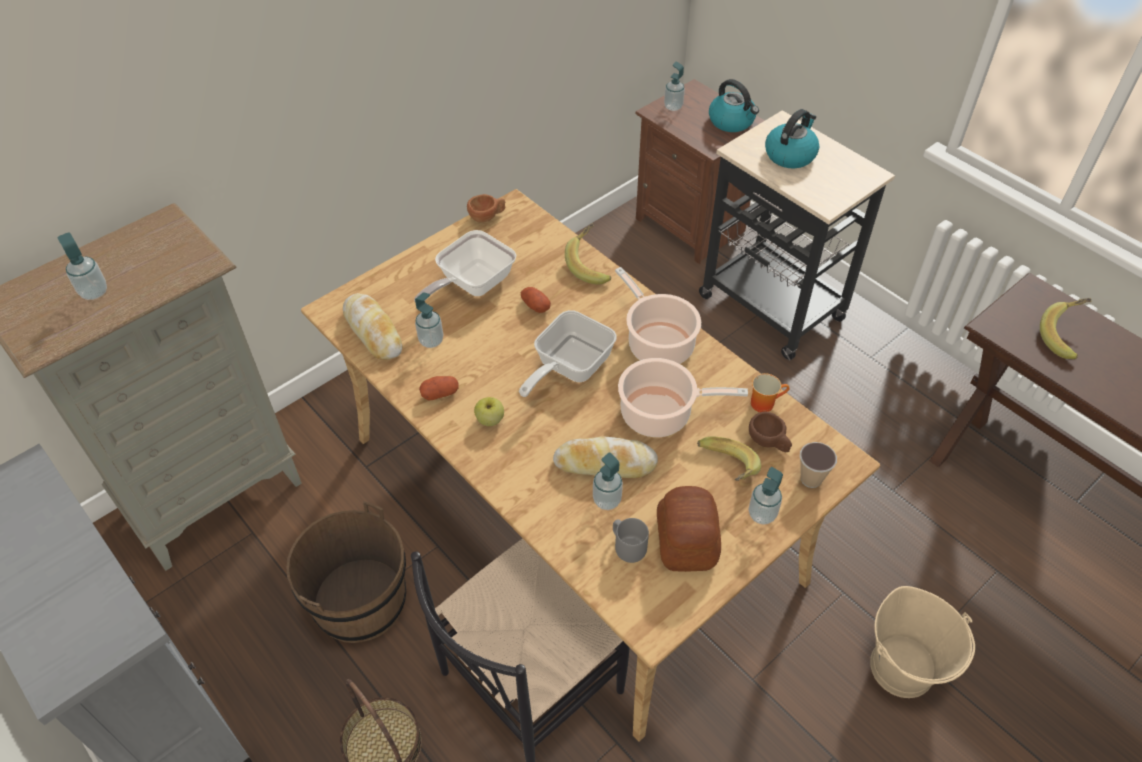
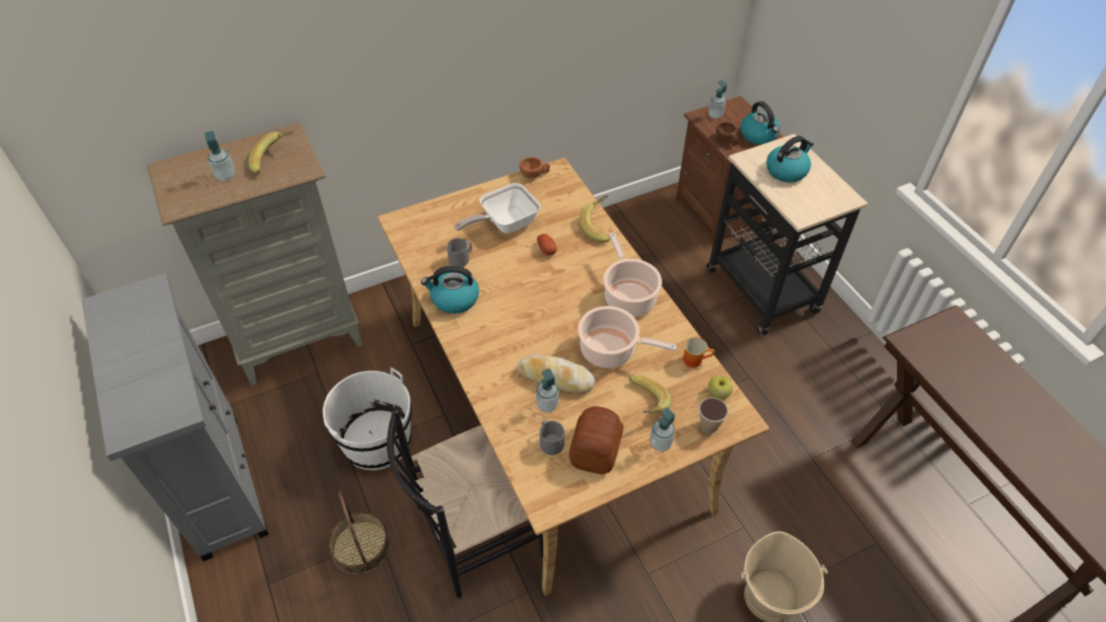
camera: 15 degrees right, 0 degrees up
brown bucket [287,501,406,643] -> white bucket [323,367,412,470]
bread [343,293,402,360] -> none
soap dispenser [415,292,443,348] -> grey mug [447,238,472,267]
potato [419,376,459,401] -> kettle [421,266,479,314]
apple [474,397,504,426] -> apple moved to [708,376,733,399]
frying pan [519,310,617,397] -> none
brown cup [749,412,792,453] -> brown cup moved to [716,122,738,146]
banana [1040,298,1091,359] -> banana moved to [249,131,293,174]

